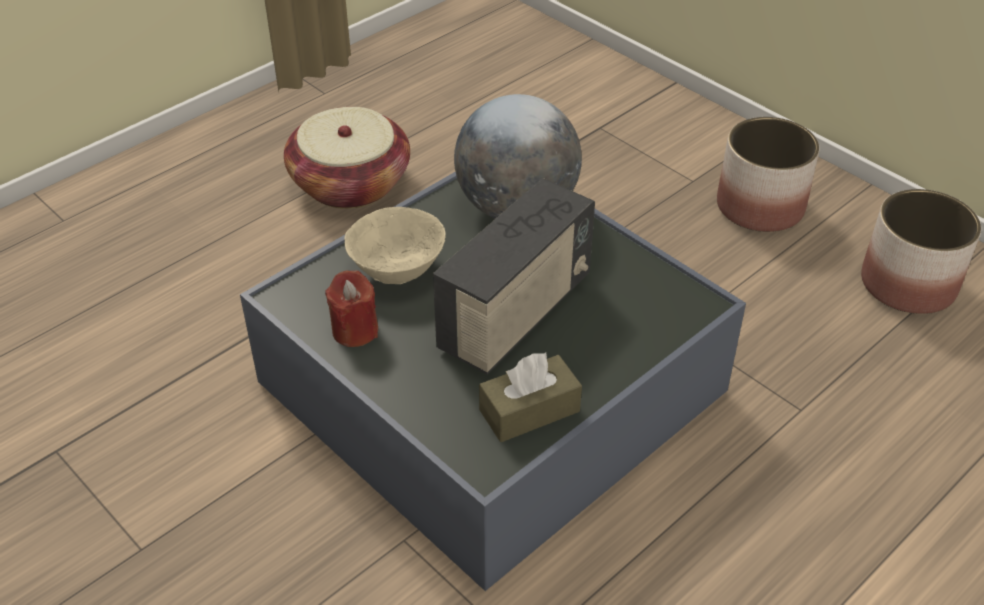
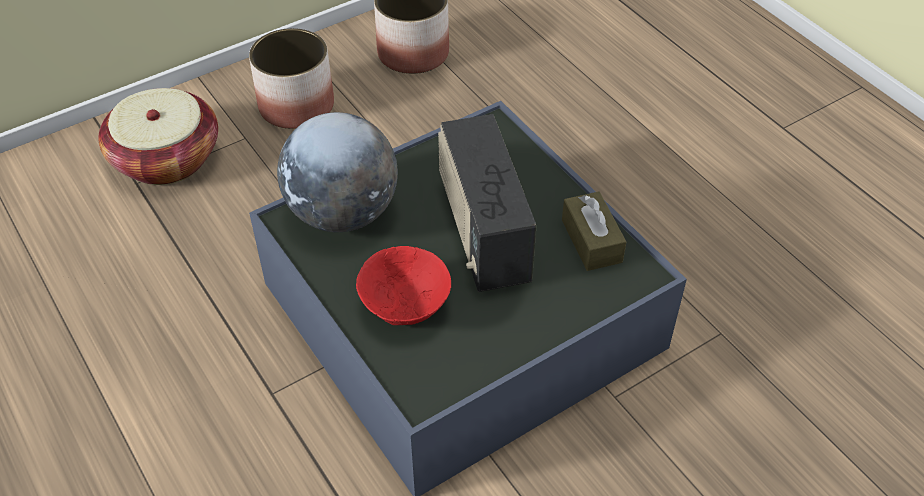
camera: 80 degrees left, 5 degrees up
basket [284,107,410,209] -> basket moved to [98,88,218,185]
red candle [325,270,378,347] -> none
beige bowl [344,207,446,284] -> red bowl [356,246,451,325]
radio [433,178,595,375] -> radio turned 150 degrees counterclockwise [438,114,536,292]

